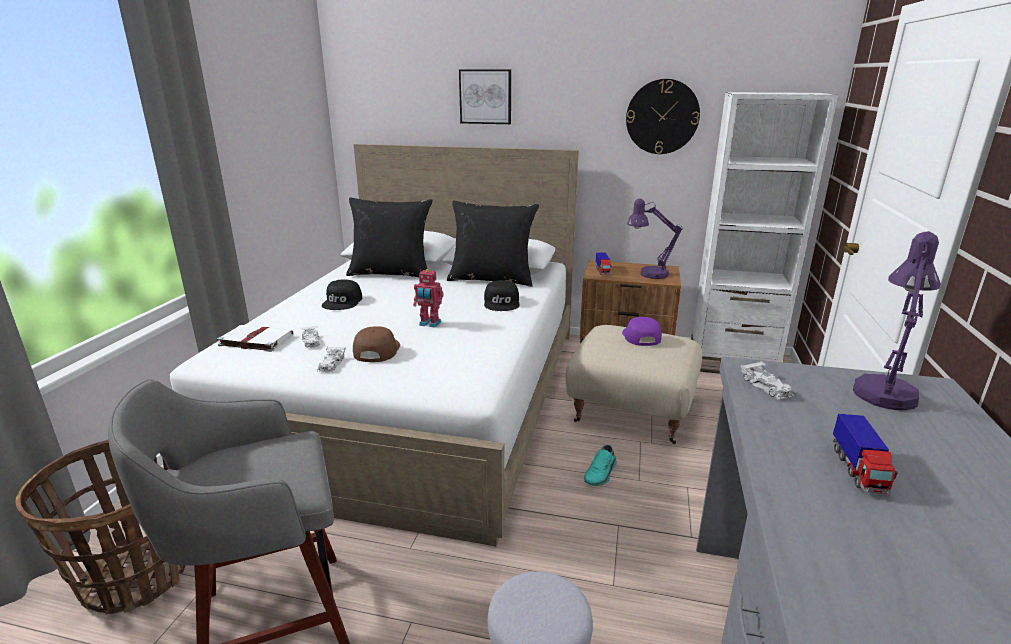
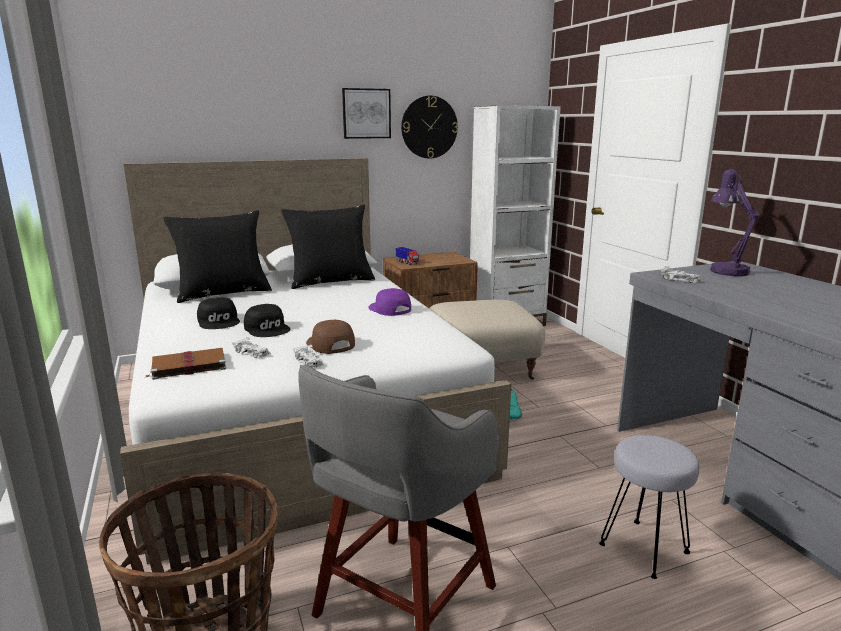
camera: 35 degrees left, 5 degrees down
white book [217,325,294,352] -> brown book [145,348,226,380]
toy robot [413,269,444,327] -> none
picture [459,69,511,124] -> picture moved to [342,88,391,139]
black cap [484,280,520,311] -> black cap moved to [244,304,290,337]
purple cap [622,317,662,346] -> purple cap moved to [368,288,411,316]
purple table lamp [627,199,683,279] -> none
toy truck [833,414,898,494] -> none

